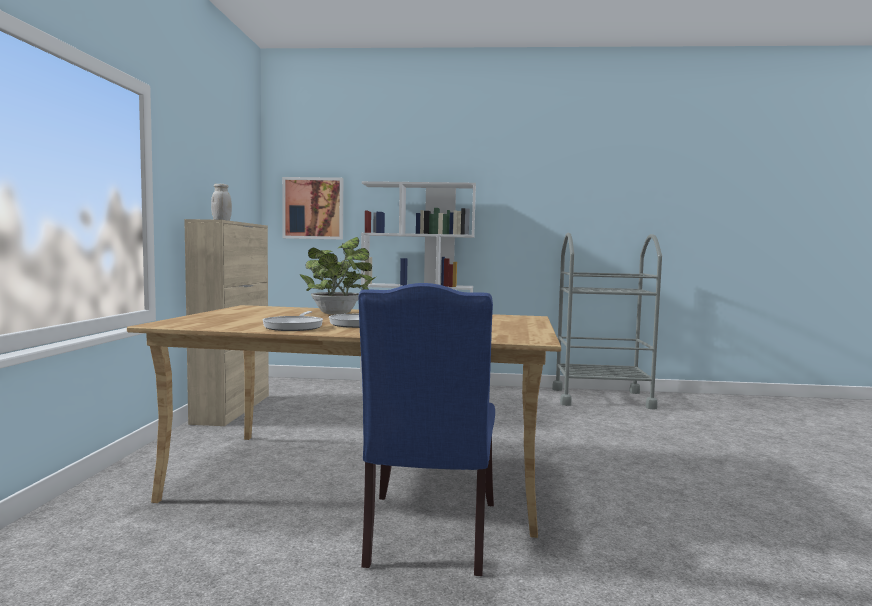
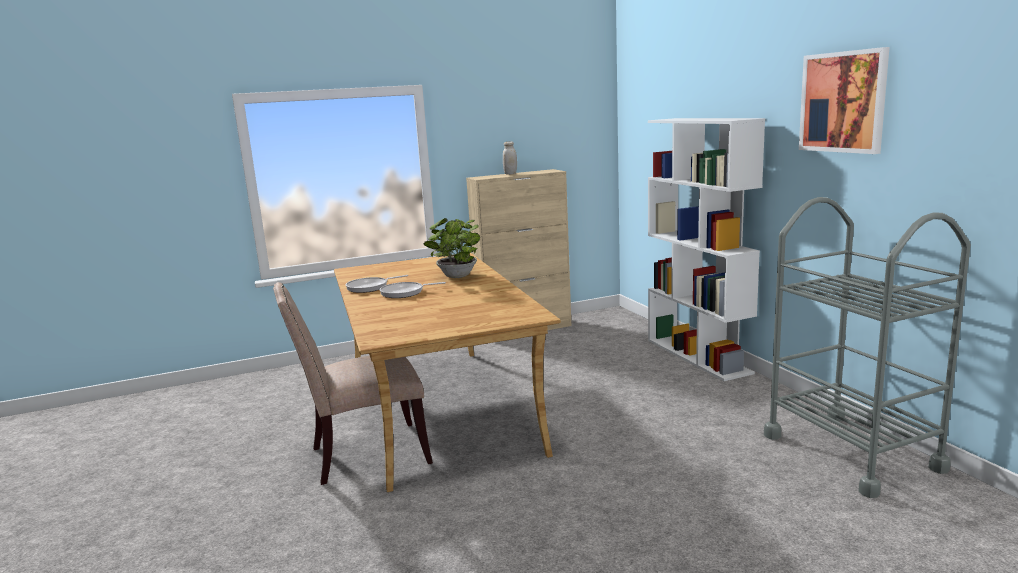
camera: 65 degrees right, 10 degrees up
picture [282,177,343,240] -> picture moved to [799,47,890,154]
blue chair [358,283,495,576] -> beige chair [273,282,433,485]

